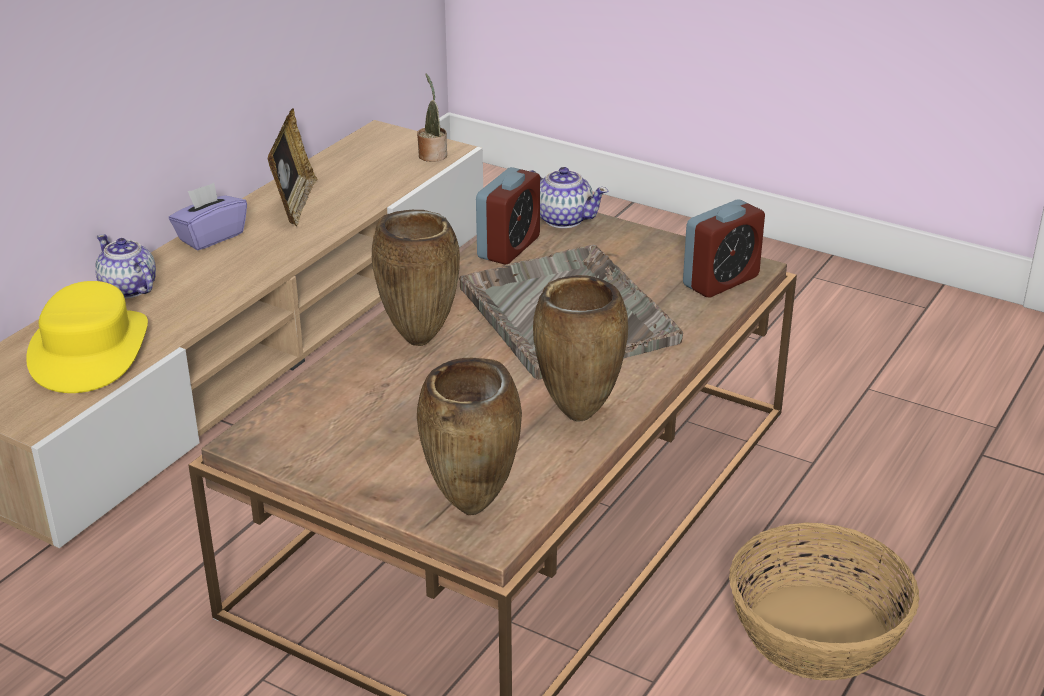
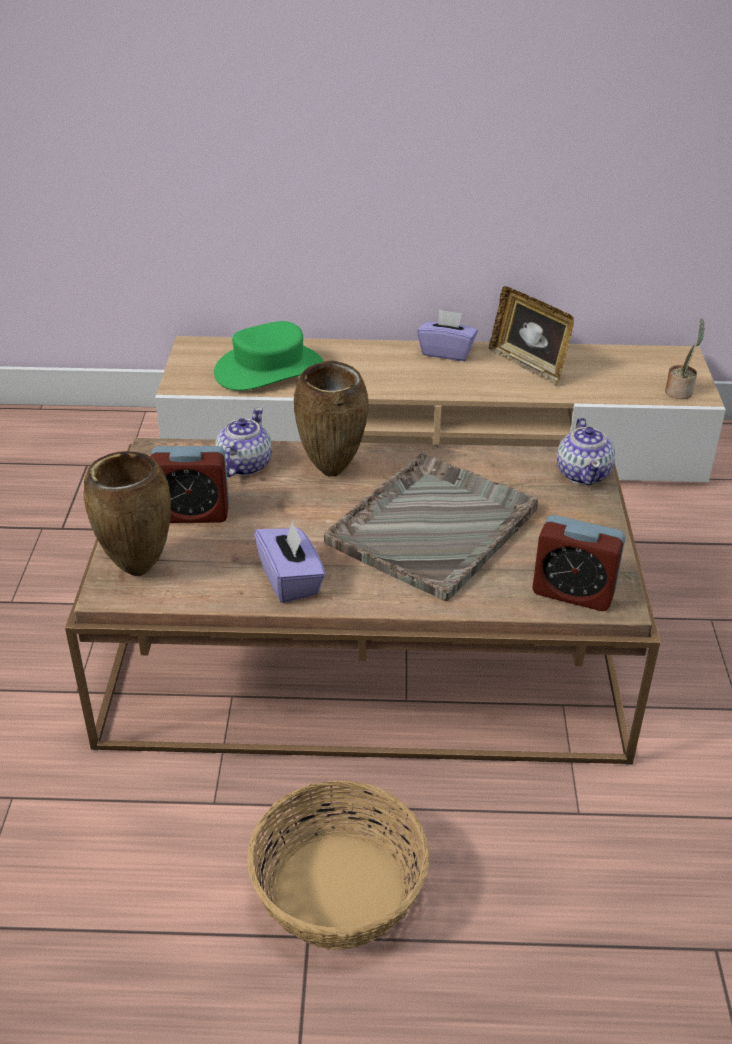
camera: 60 degrees right, 5 degrees up
yellow hat [26,281,148,393] -> green hat [214,321,324,391]
teapot [95,234,156,299] -> teapot moved to [215,408,272,477]
picture frame [267,109,317,227] -> picture frame turned 75 degrees clockwise [489,286,574,385]
alarm clock [476,167,540,265] -> alarm clock moved to [150,446,229,523]
brown vase [533,275,628,421] -> purple tissue box [254,521,325,603]

